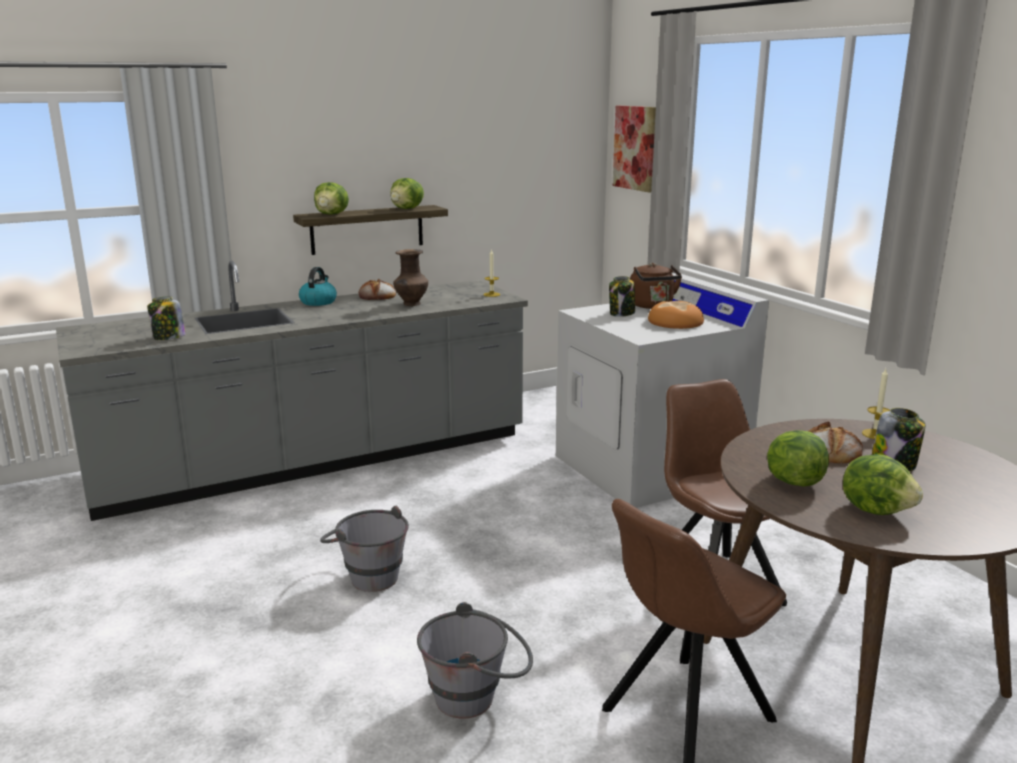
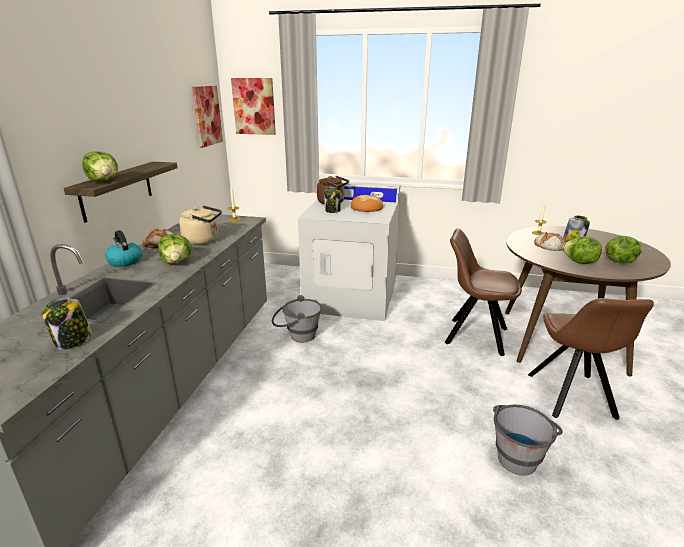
camera: 50 degrees left, 5 degrees up
grey bucket [320,506,409,592] -> grey bucket moved to [272,295,322,343]
lettuce [390,178,424,209] -> lettuce moved to [158,234,192,264]
brown vase [393,249,428,306] -> beige kettle [179,206,222,245]
none -> picture [192,86,223,148]

